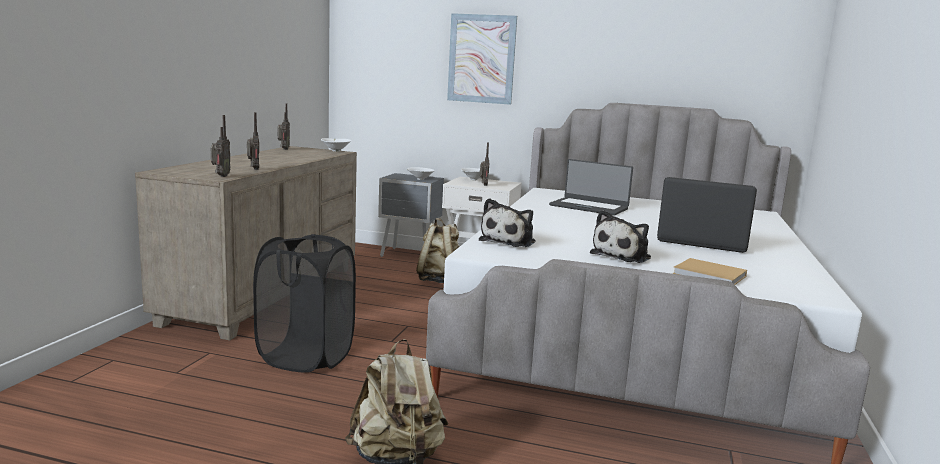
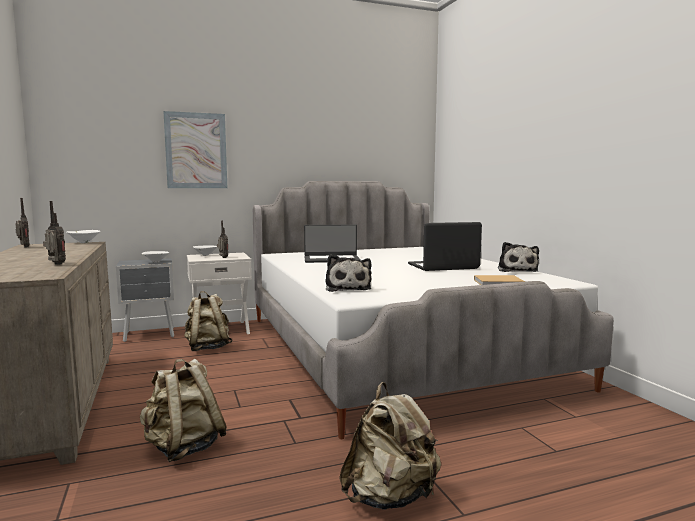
camera: 35 degrees left, 5 degrees down
radio [211,115,231,177] -> none
black laundry basket [253,234,356,373] -> beige backpack [140,359,227,462]
plush toy [590,210,651,263] -> plush toy moved to [498,242,539,272]

